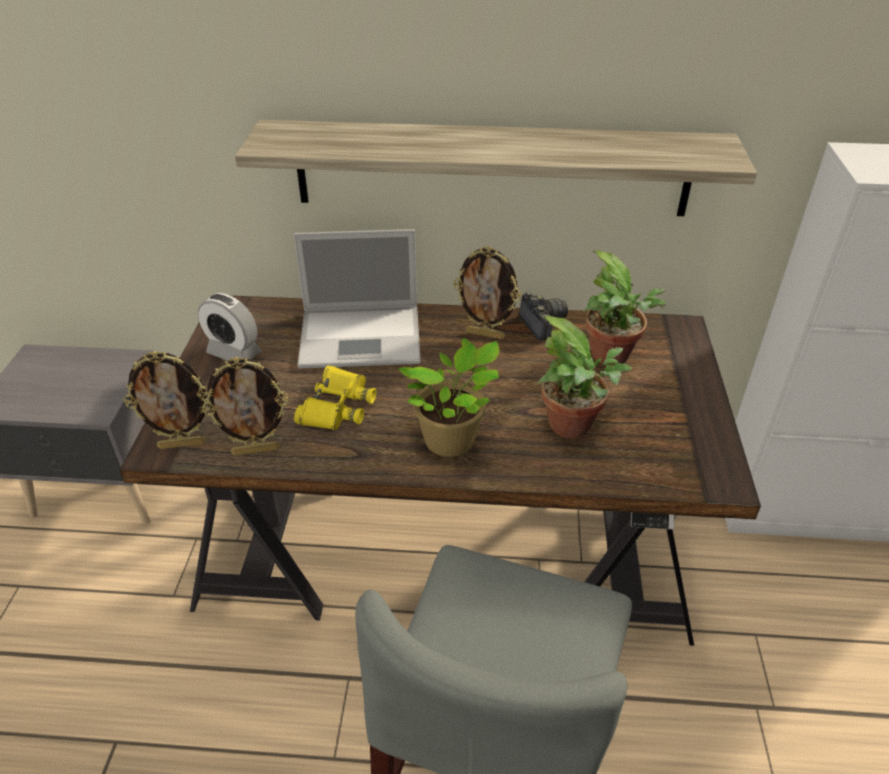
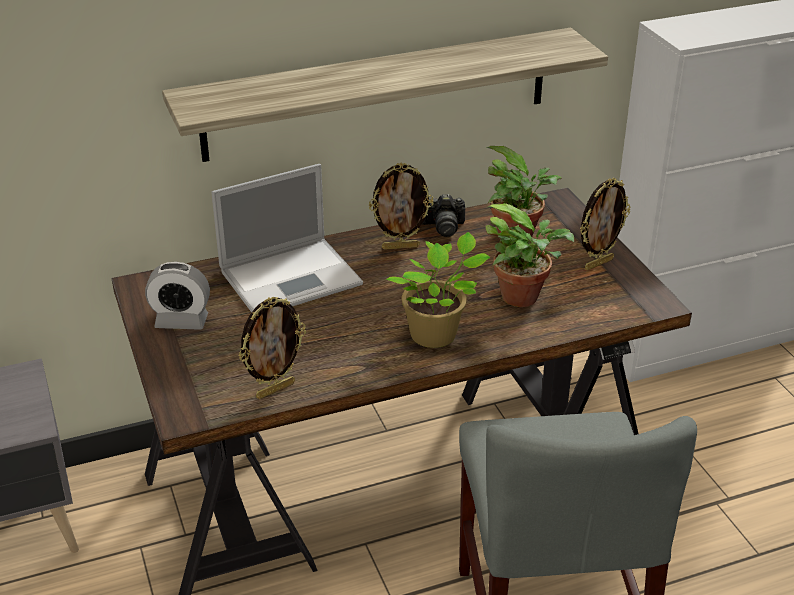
camera: 25 degrees left, 5 degrees down
picture frame [124,351,208,449] -> picture frame moved to [580,178,630,271]
yellow binoculars [294,366,376,430] -> none
camera [519,292,568,341] -> camera turned 135 degrees clockwise [422,194,465,237]

